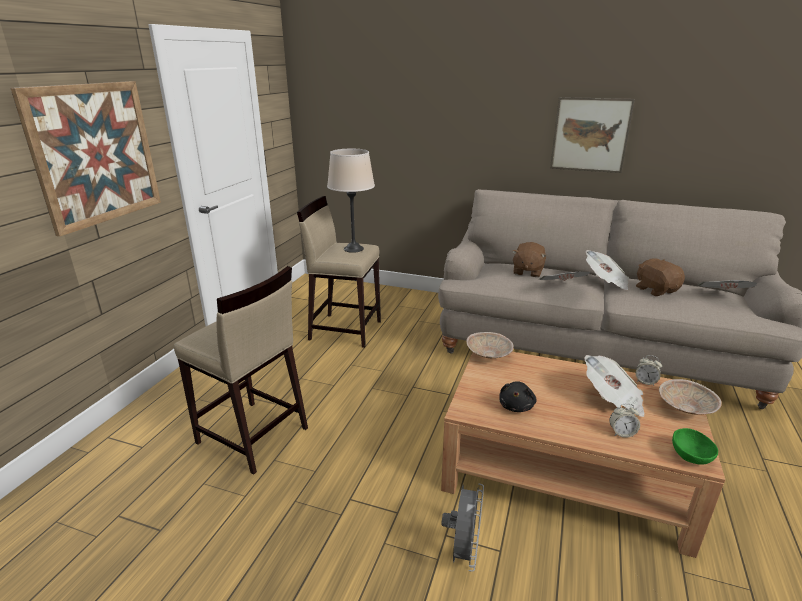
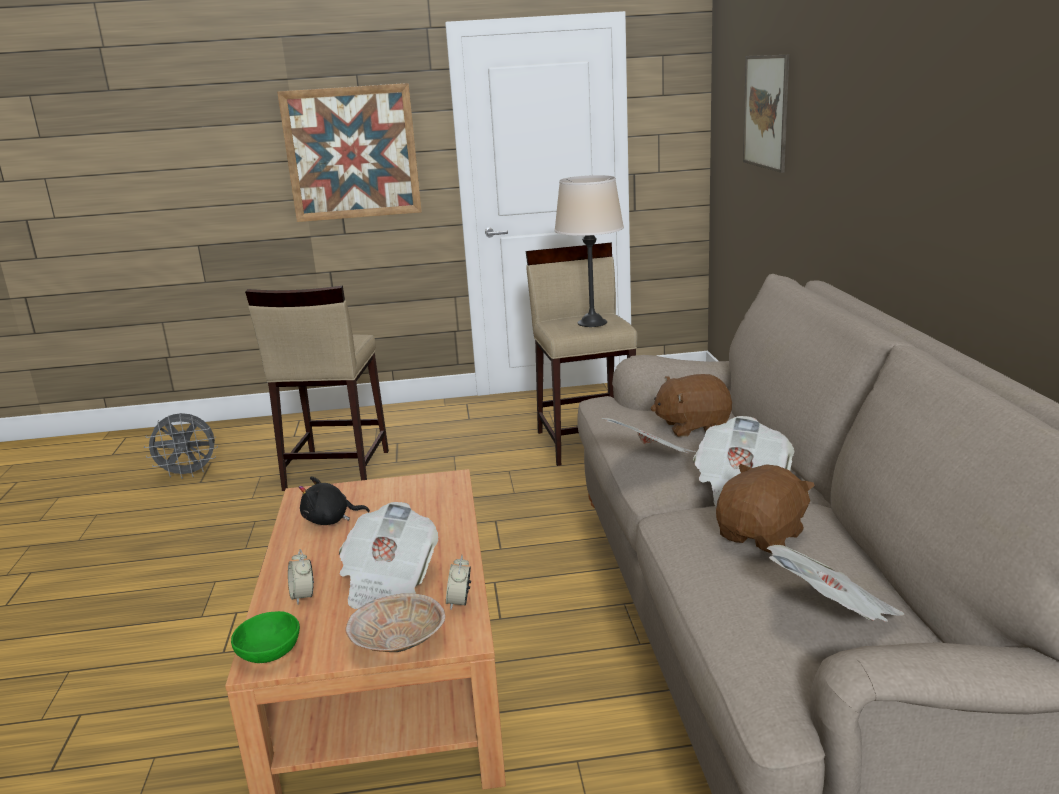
camera: 65 degrees right, 5 degrees down
grey fan [441,483,484,572] -> grey fan moved to [144,413,218,479]
beige bowl [466,332,514,358] -> none
picture [550,97,635,173] -> picture moved to [743,55,789,173]

